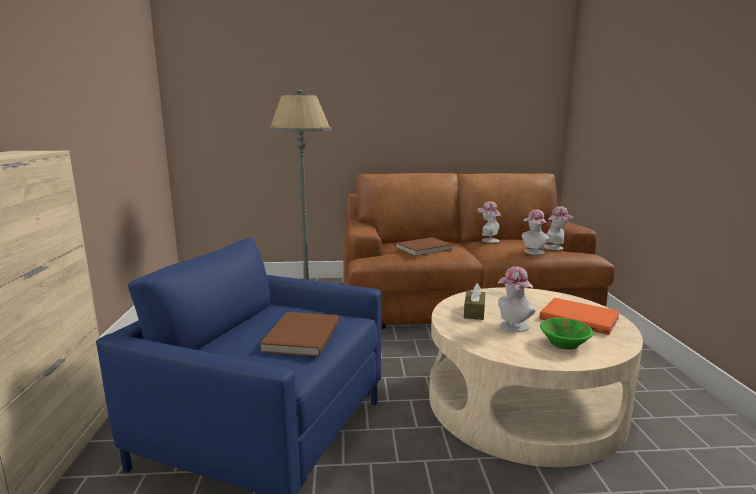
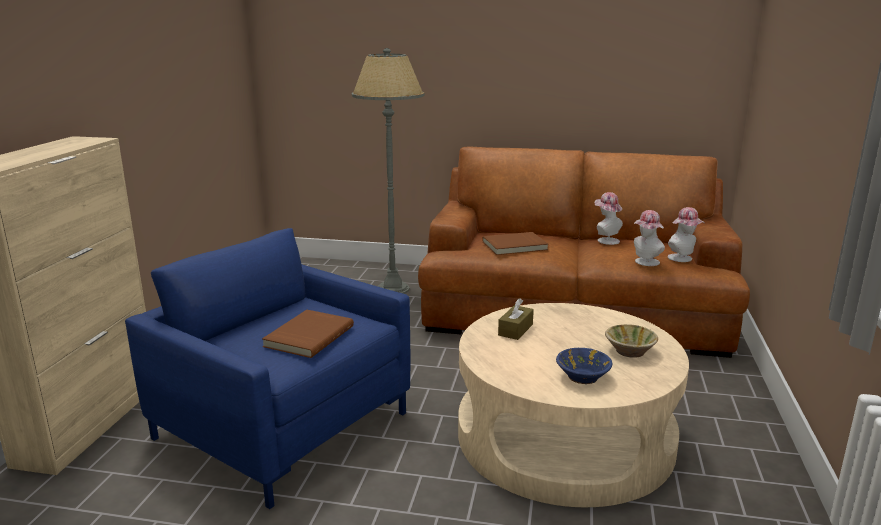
camera: 15 degrees right, 5 degrees up
hat [498,266,535,332] -> none
orange book [539,298,620,335] -> beige bowl [605,324,658,358]
green bowl [540,318,593,350] -> blue bowl [556,348,612,384]

